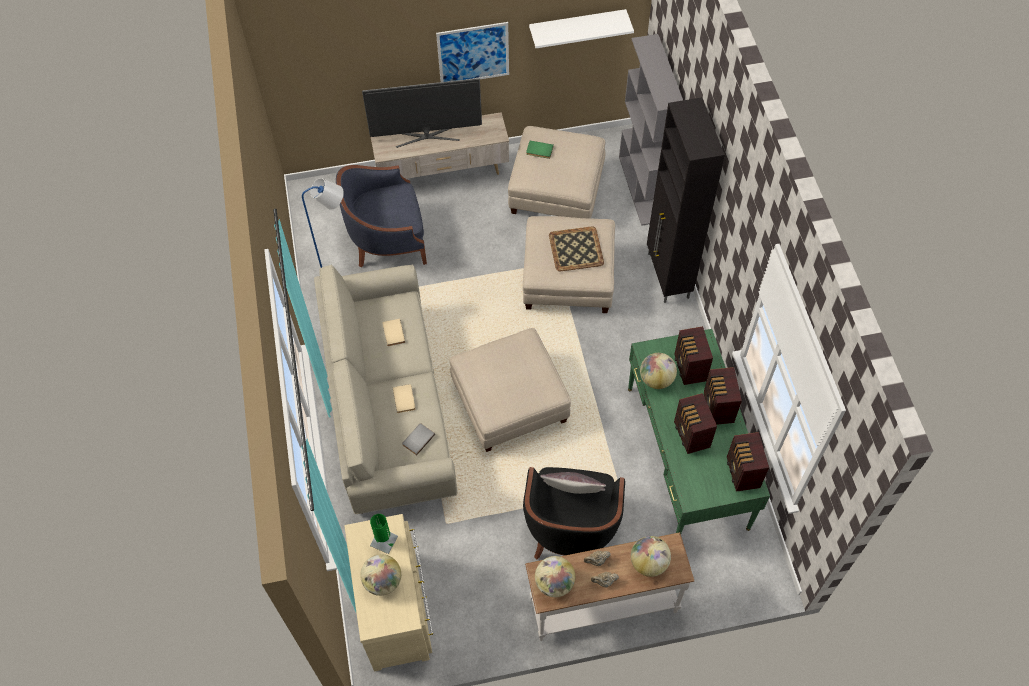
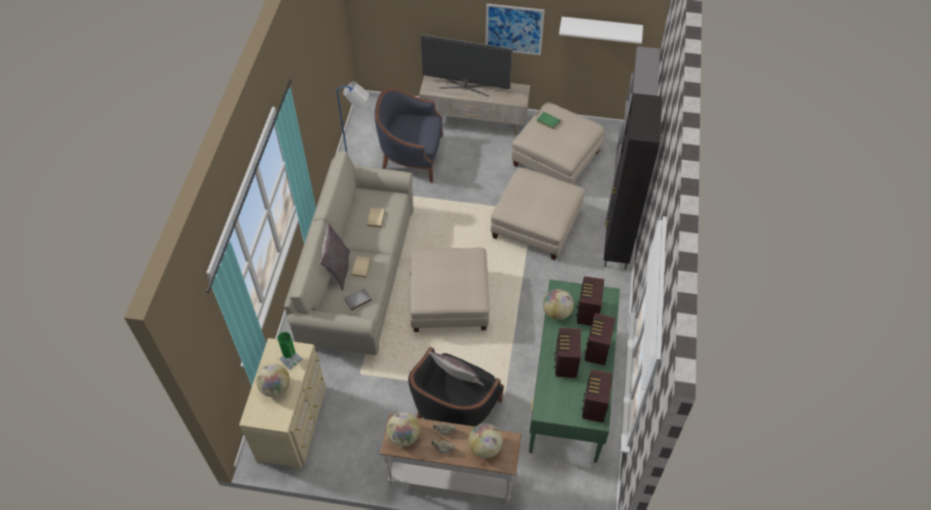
camera: 20 degrees right, 5 degrees down
tray [549,226,604,271] -> none
none -> grey pillow [319,222,350,291]

